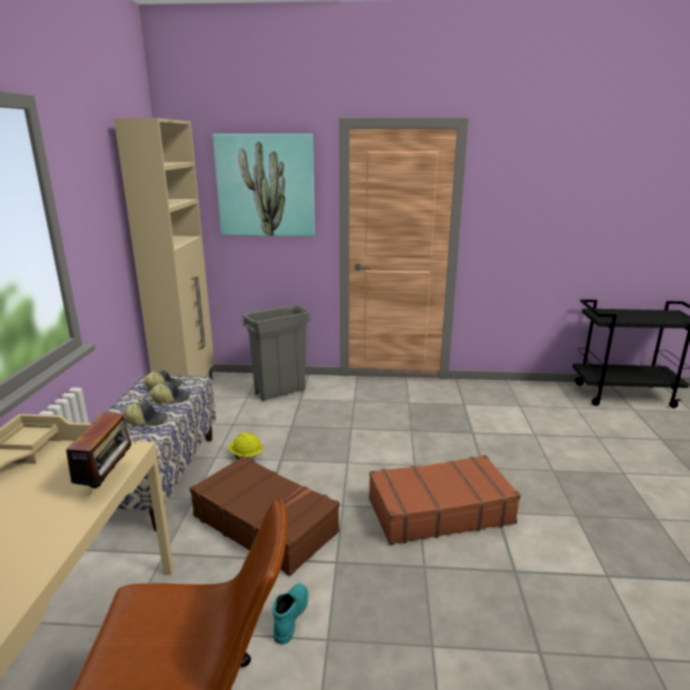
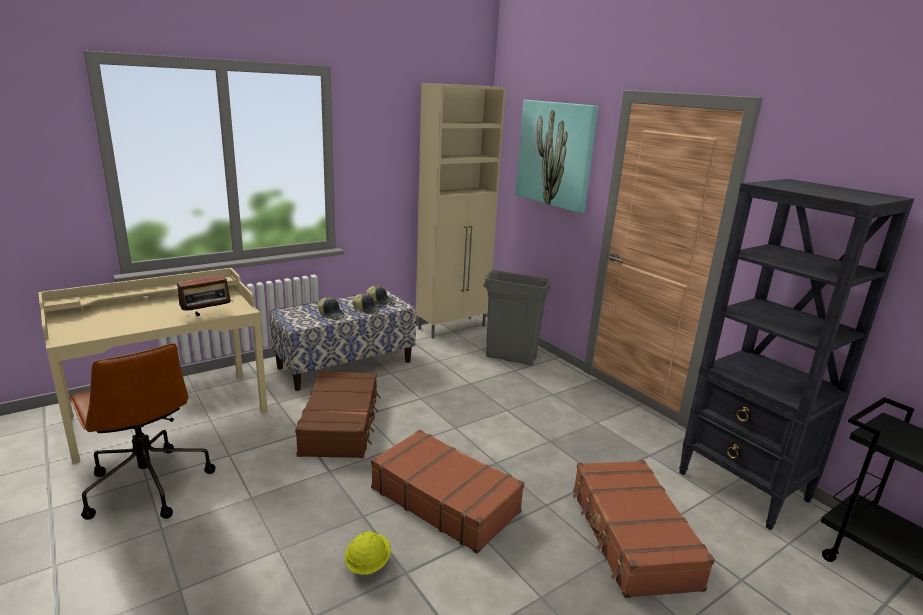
camera: 50 degrees right, 0 degrees up
yellow hard hat [229,432,263,459] -> yellow hard hat moved to [345,532,391,575]
turquoise boot [273,584,308,645] -> none
none -> brown suitcase [573,460,715,598]
none -> black bookcase [679,179,914,530]

